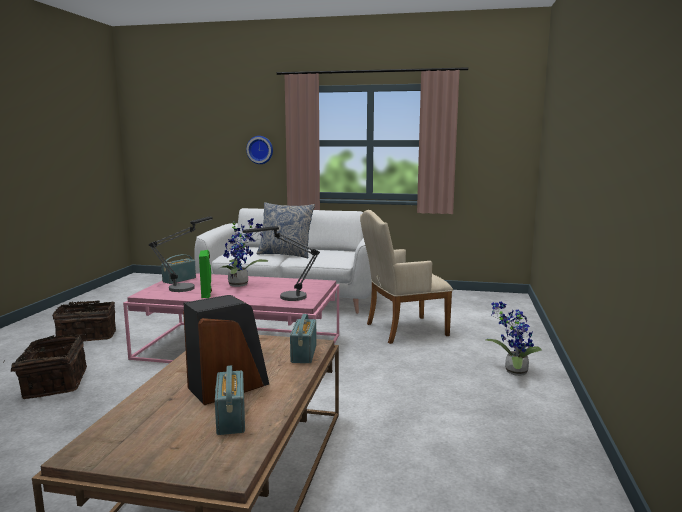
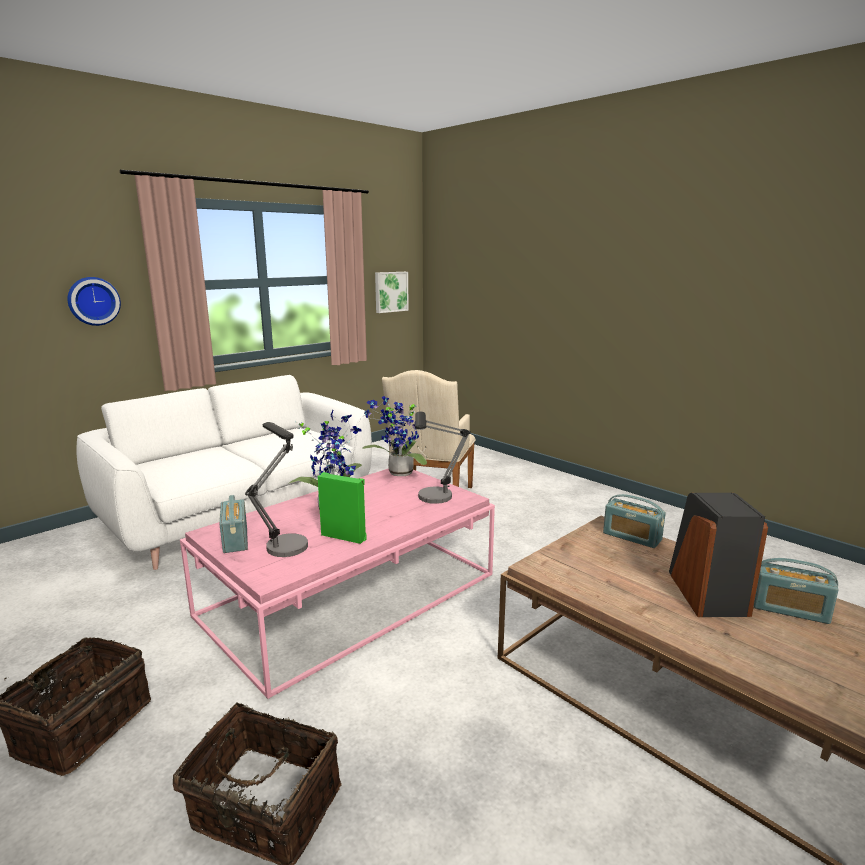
camera: 55 degrees left, 5 degrees up
pillow [257,202,315,258] -> none
potted plant [486,301,542,376] -> potted plant moved to [362,396,427,476]
none -> picture [375,272,409,313]

